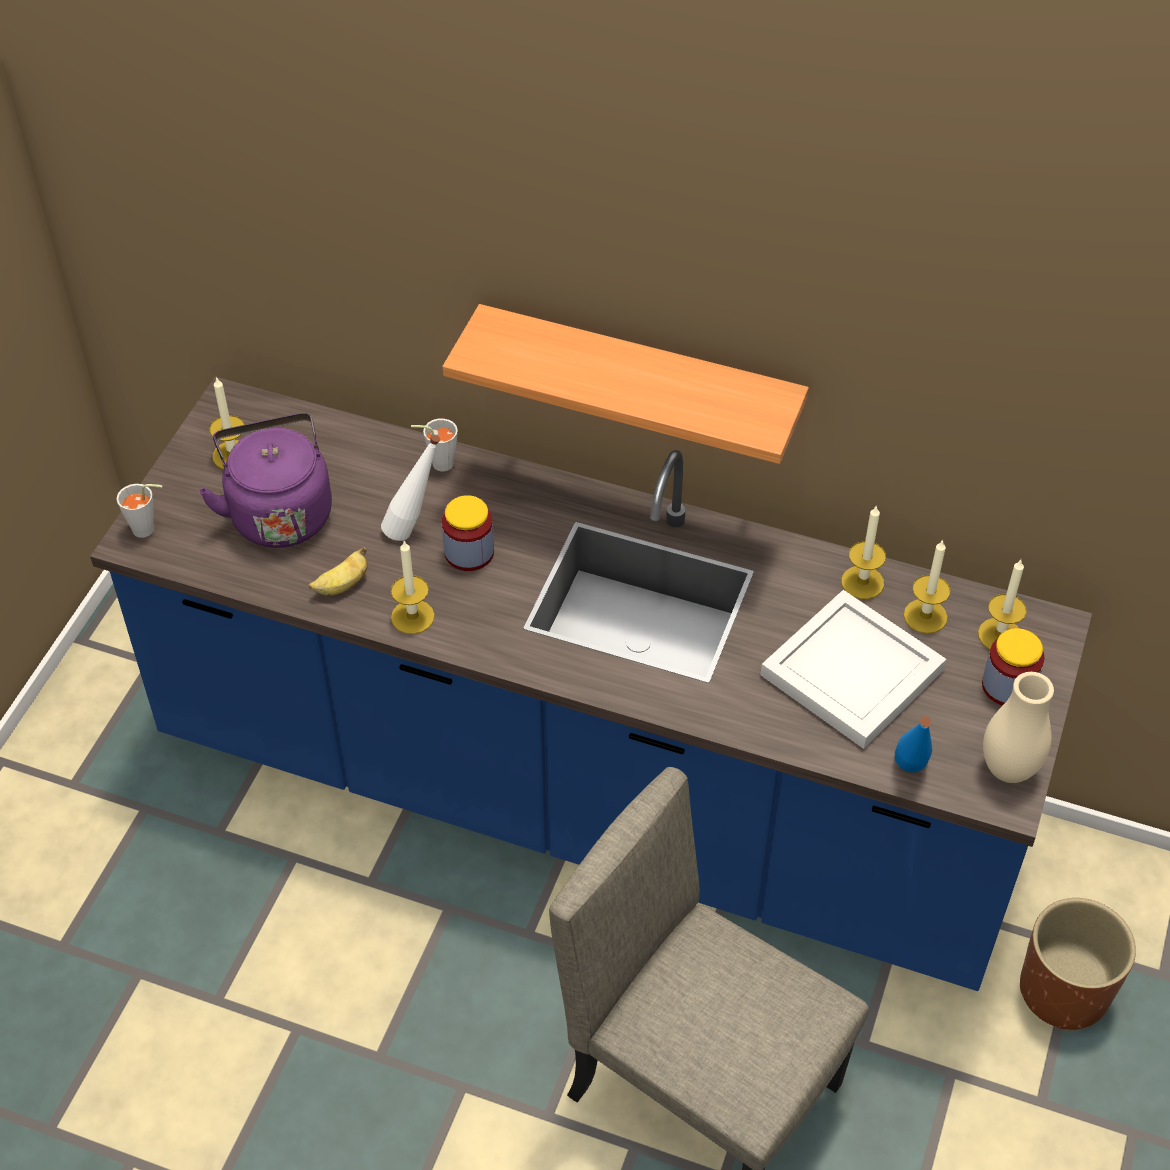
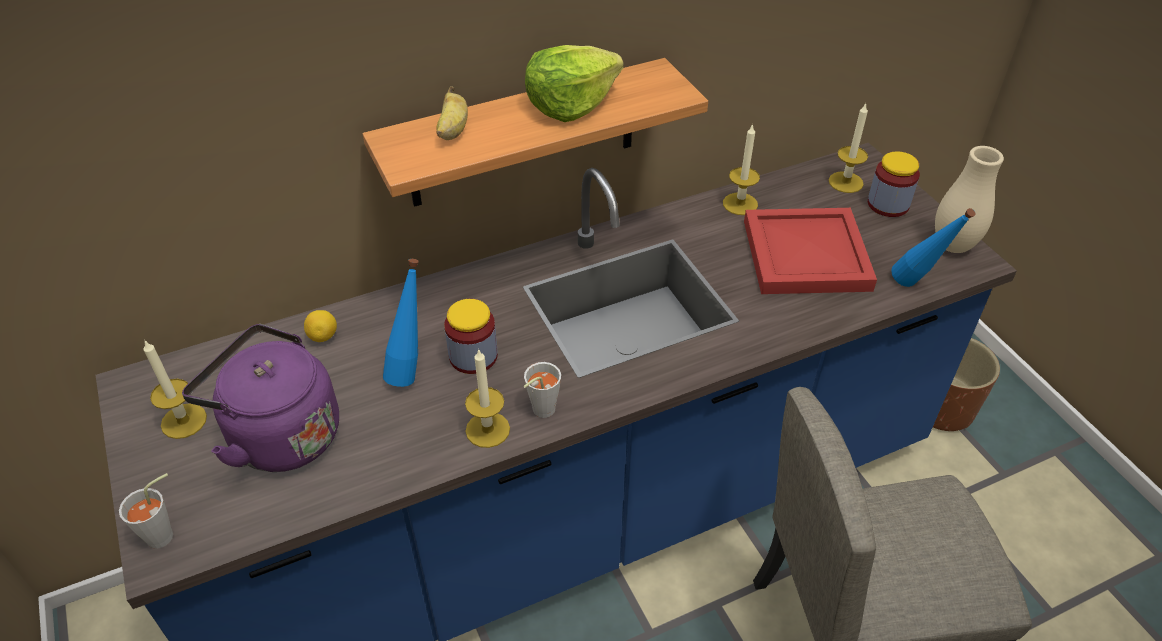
camera: 45 degrees left, 5 degrees down
banana [308,547,368,596] -> banana moved to [436,86,468,140]
white bottle [381,435,440,541] -> blue bottle [383,259,419,387]
grey cup [411,418,458,471] -> grey cup moved to [524,362,561,418]
white tray [761,590,946,749] -> red tray [744,208,877,294]
candle [904,539,950,634] -> none
none -> lemon [304,310,337,342]
none -> lettuce [525,45,624,122]

